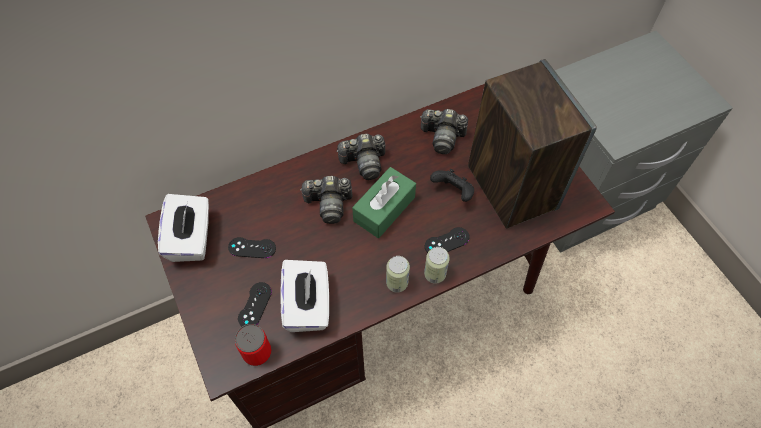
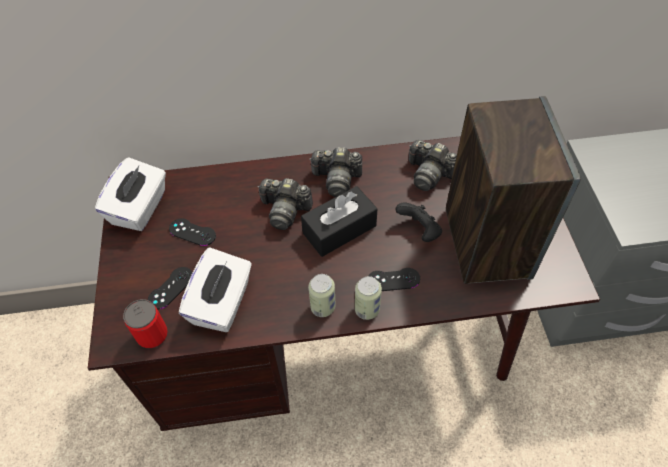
camera: 20 degrees right, 5 degrees down
green tissue box [352,167,416,238] -> black tissue box [301,186,378,257]

